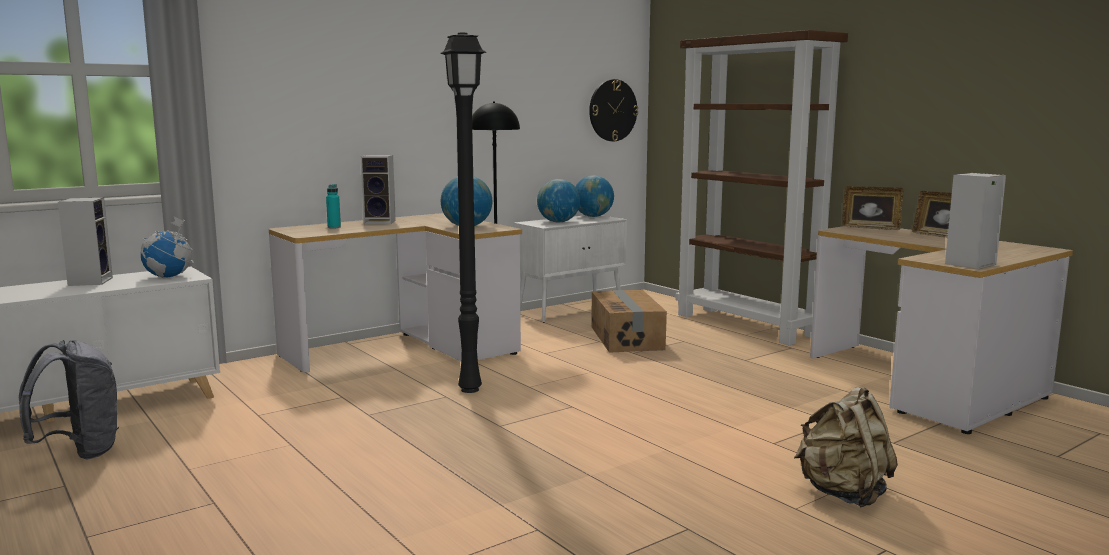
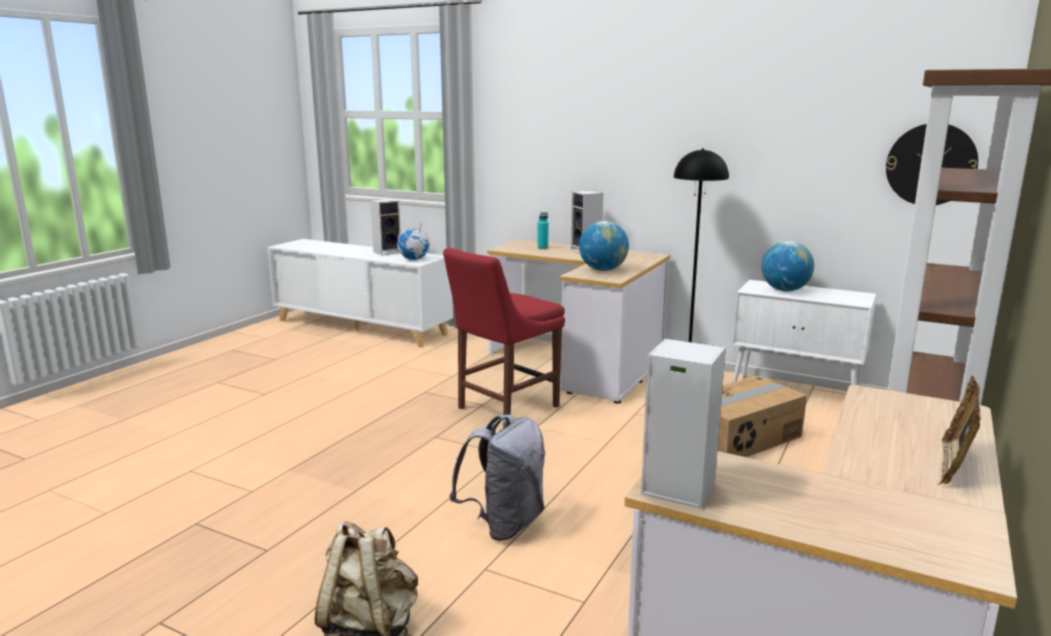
camera: 65 degrees right, 5 degrees up
grey backpack [19,340,119,459] -> grey backpack moved to [449,415,545,541]
black floor lamp [440,33,486,393] -> red chair [443,248,565,428]
globe [575,176,614,217] -> none
picture frame [842,186,904,230] -> none

